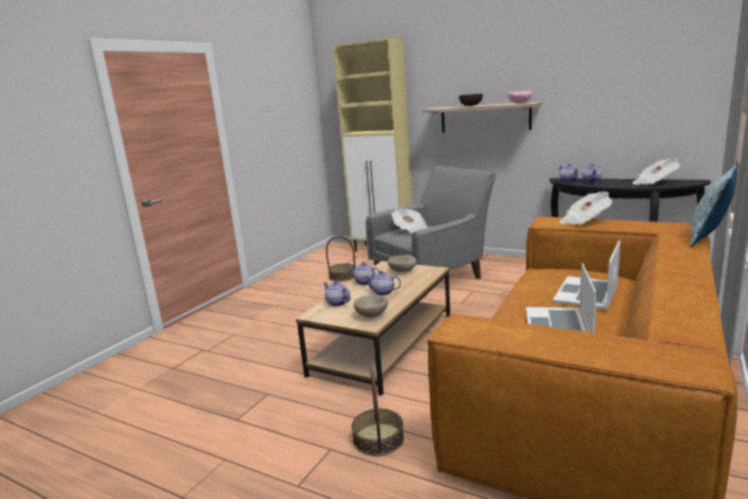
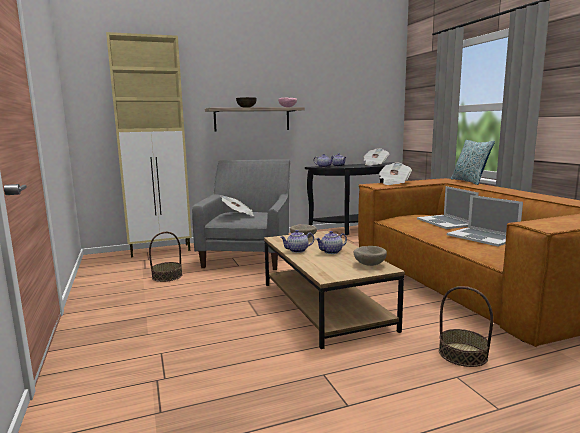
camera: 50 degrees left, 5 degrees down
teapot [323,281,351,306] -> none

